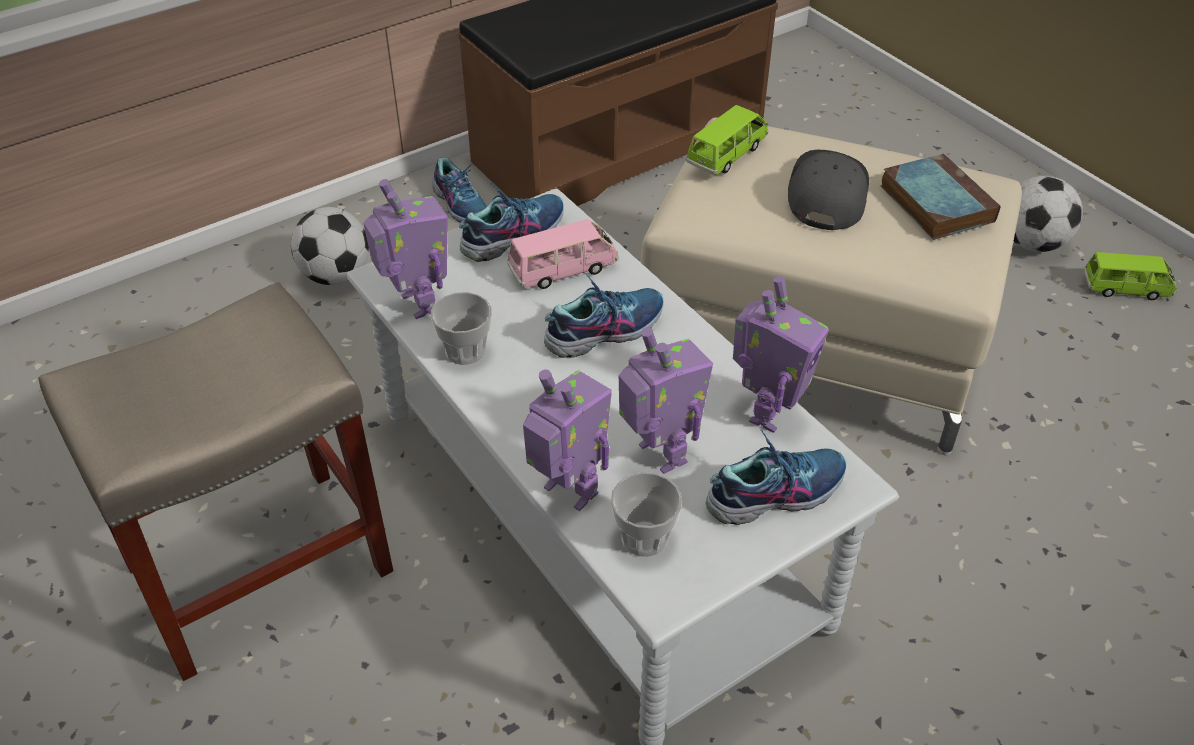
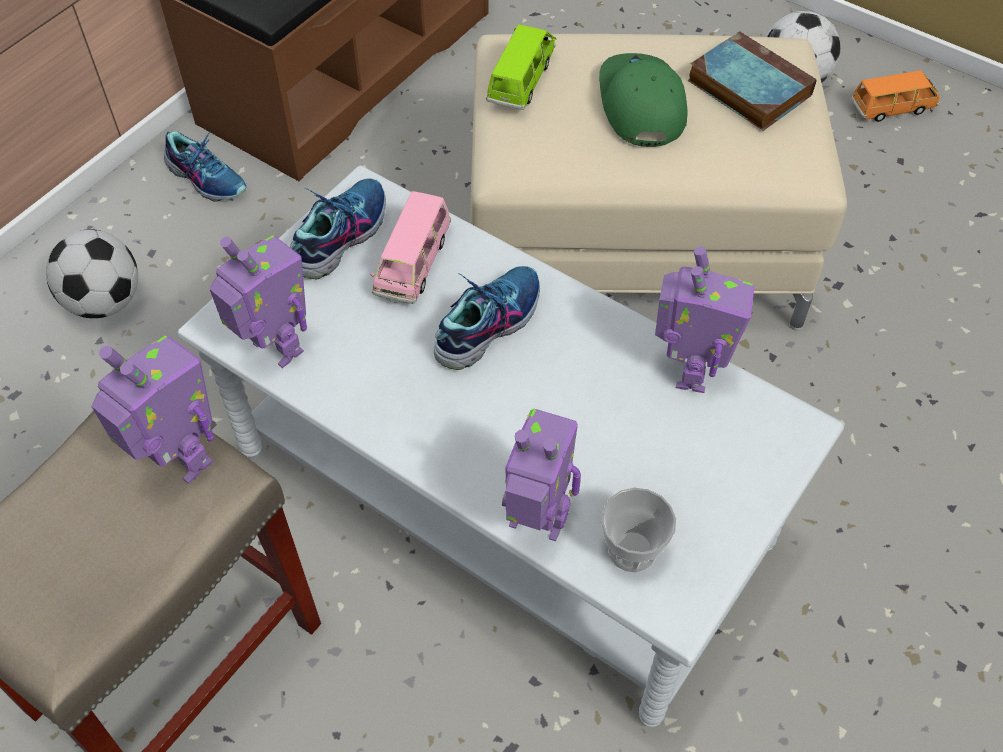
camera: 20 degrees left, 10 degrees up
cup [431,292,492,365] -> none
pink toy car [507,219,619,289] -> pink toy car turned 150 degrees clockwise [370,191,451,304]
toy robot [619,327,713,474] -> toy robot moved to [91,336,214,484]
shoe [706,429,847,525] -> none
grey cap [788,150,869,230] -> green cap [599,53,688,147]
green toy car [1084,252,1176,300] -> orange toy car [851,71,940,122]

